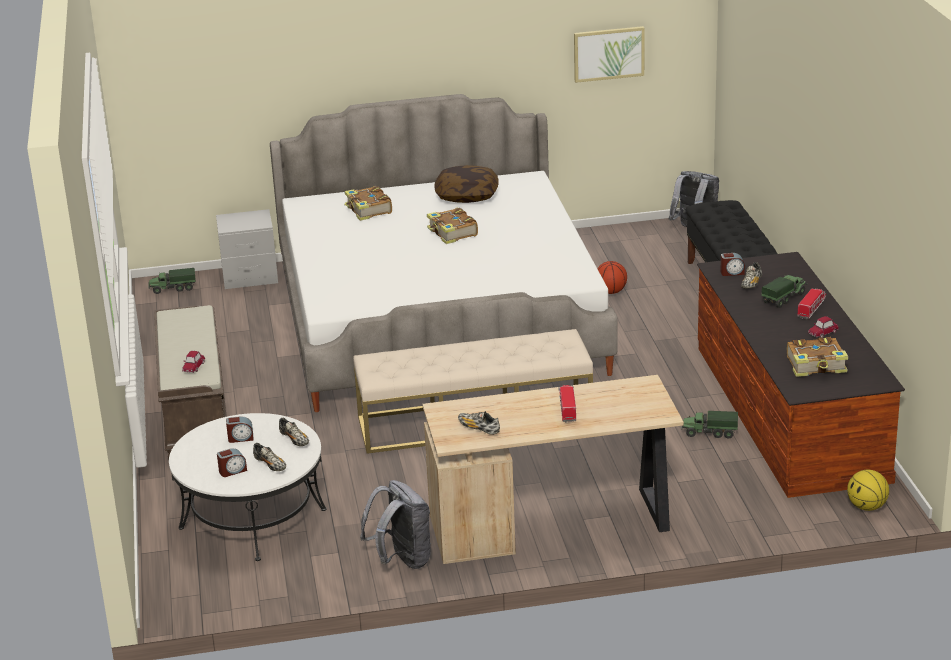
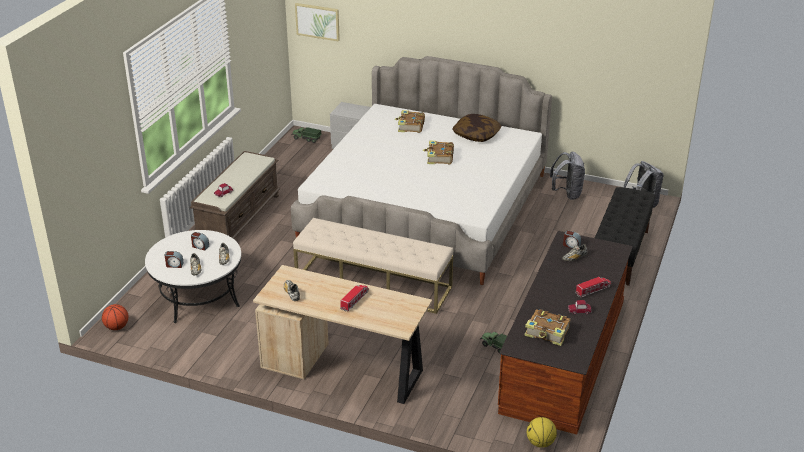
camera: 30 degrees right, 5 degrees up
grey backpack [360,480,431,569] -> grey backpack moved to [550,152,585,200]
picture [574,26,645,83] -> picture moved to [295,3,340,42]
basketball [597,261,627,294] -> basketball moved to [102,304,128,330]
toy truck [761,274,807,308] -> none

